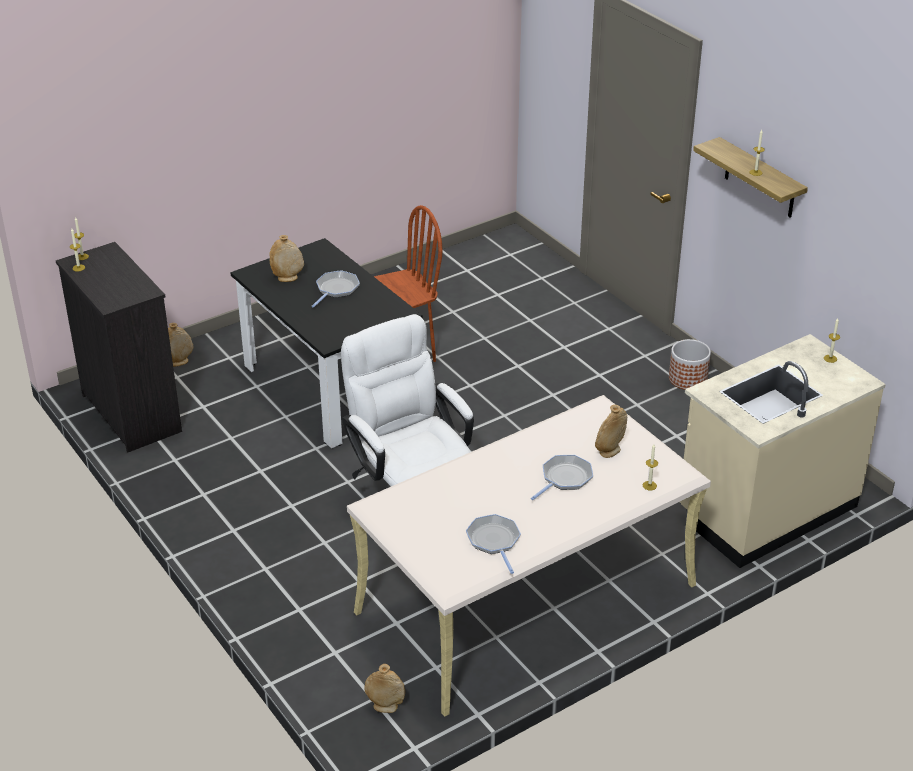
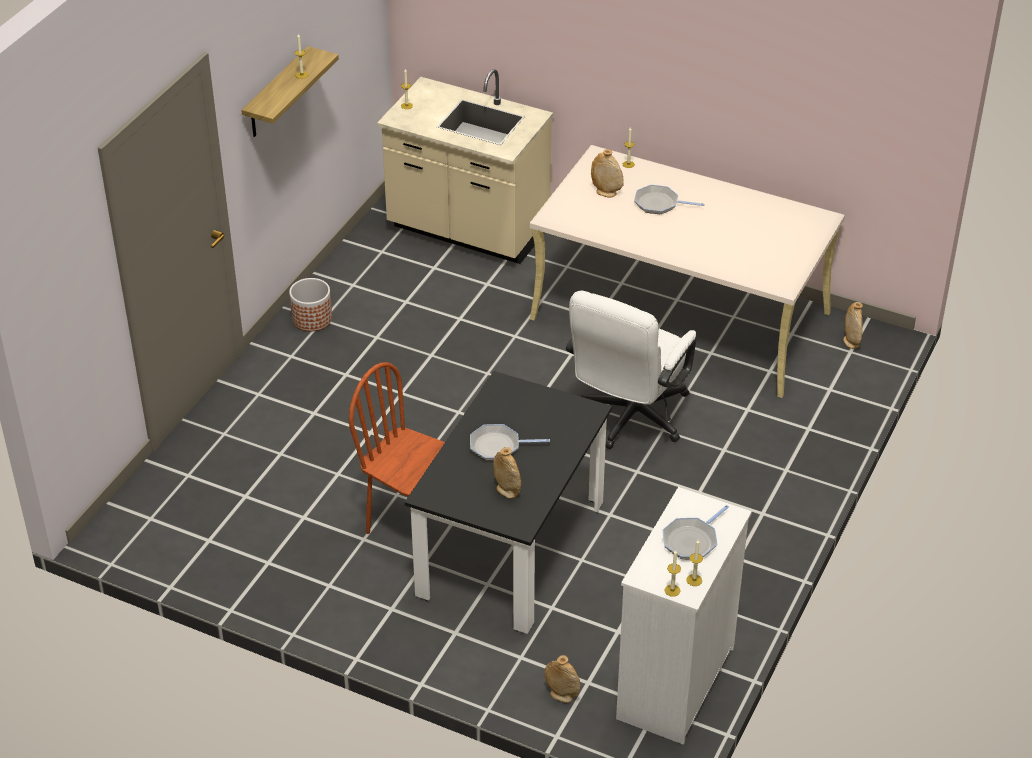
camera: 120 degrees left, 5 degrees up
black dresser [56,242,182,453] -> white dresser [616,487,752,745]
frying pan [466,514,521,574] -> frying pan moved to [662,505,729,559]

